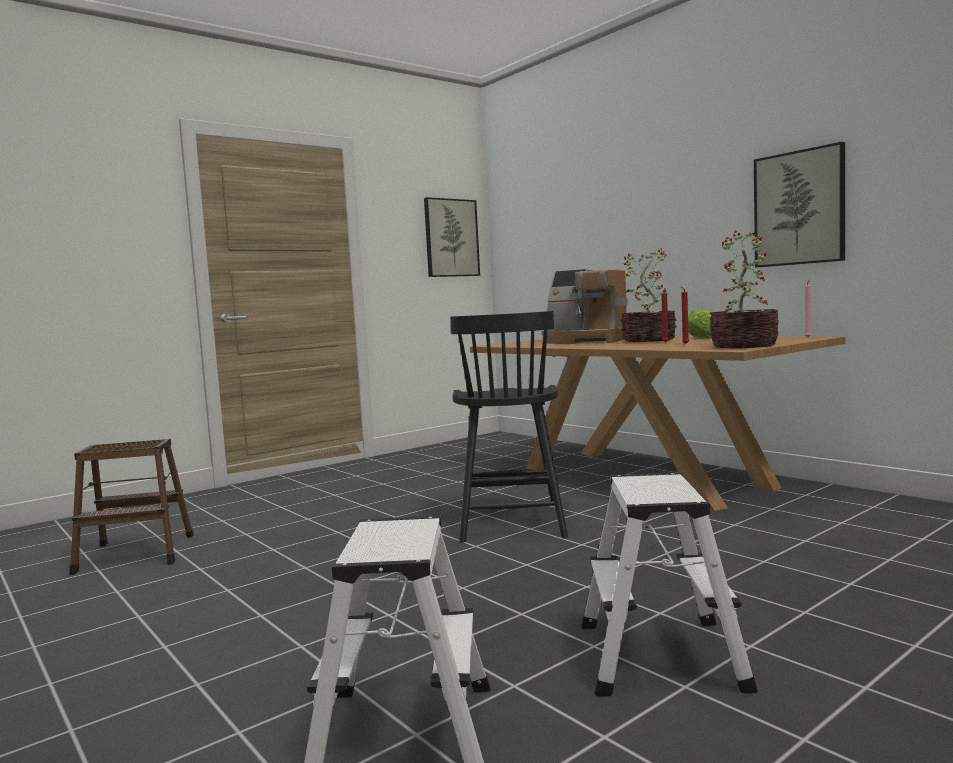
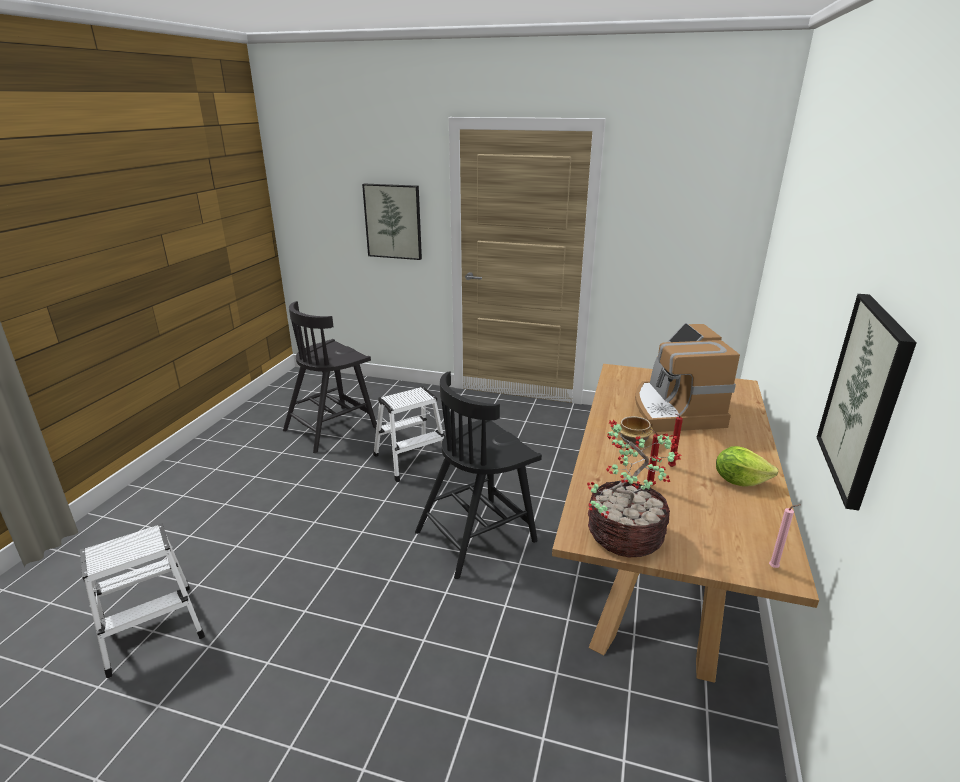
camera: 55 degrees right, 20 degrees up
brown step ladder [69,438,194,575] -> black chair [283,301,377,453]
picture [424,197,480,277] -> picture moved to [362,183,422,260]
white step ladder [581,472,758,697] -> white step ladder moved to [373,387,445,482]
potted plant [621,248,677,342] -> none
none -> bowl [619,416,653,445]

